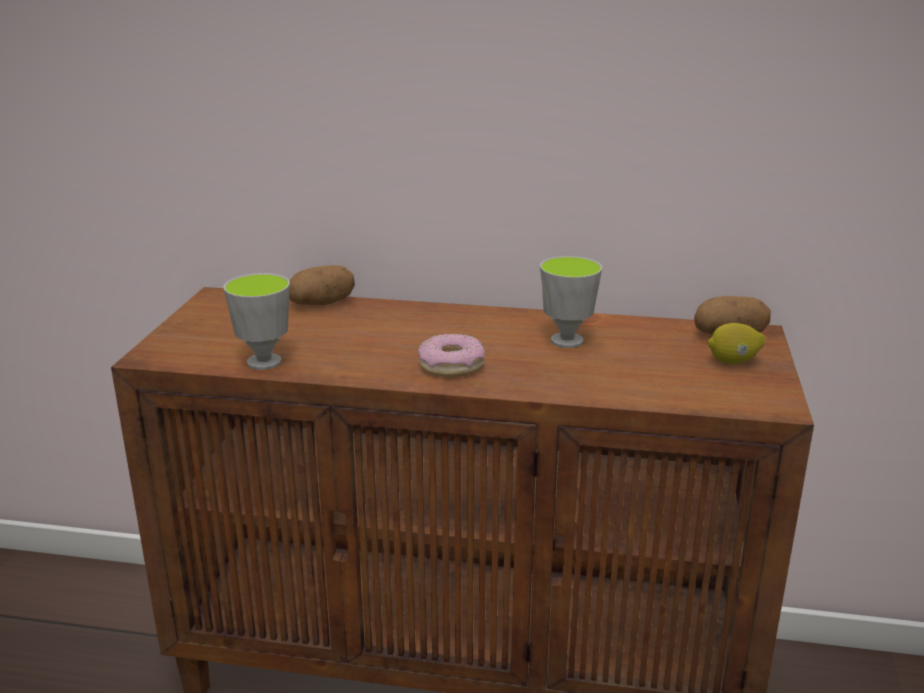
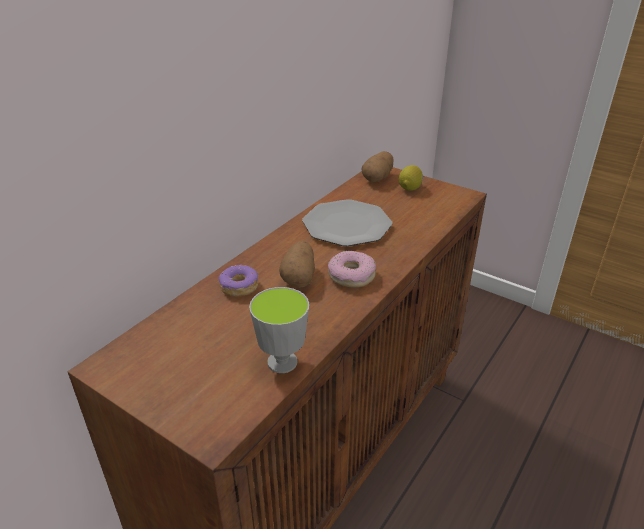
camera: 65 degrees left, 10 degrees up
potato [289,265,355,305] -> potato moved to [279,241,315,288]
cup [540,256,602,348] -> plate [302,199,393,246]
none -> donut [219,264,258,297]

